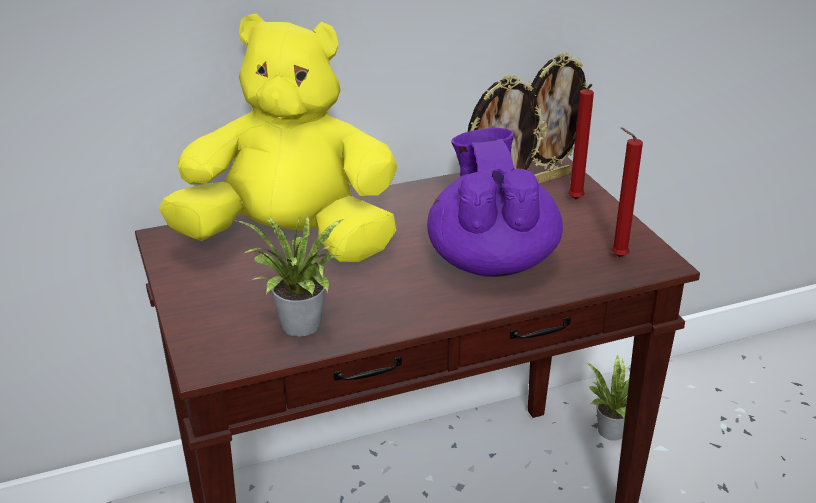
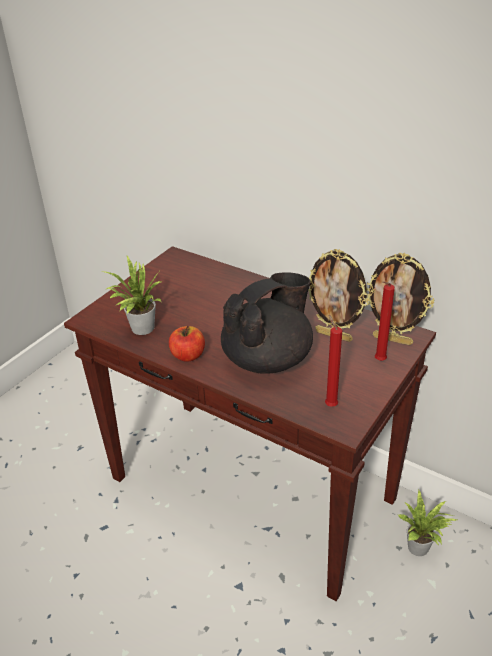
camera: 55 degrees right, 5 degrees up
yellow plush toy [159,13,397,262] -> none
purple teapot [427,128,563,277] -> black teapot [221,272,313,374]
none -> apple [169,326,205,362]

